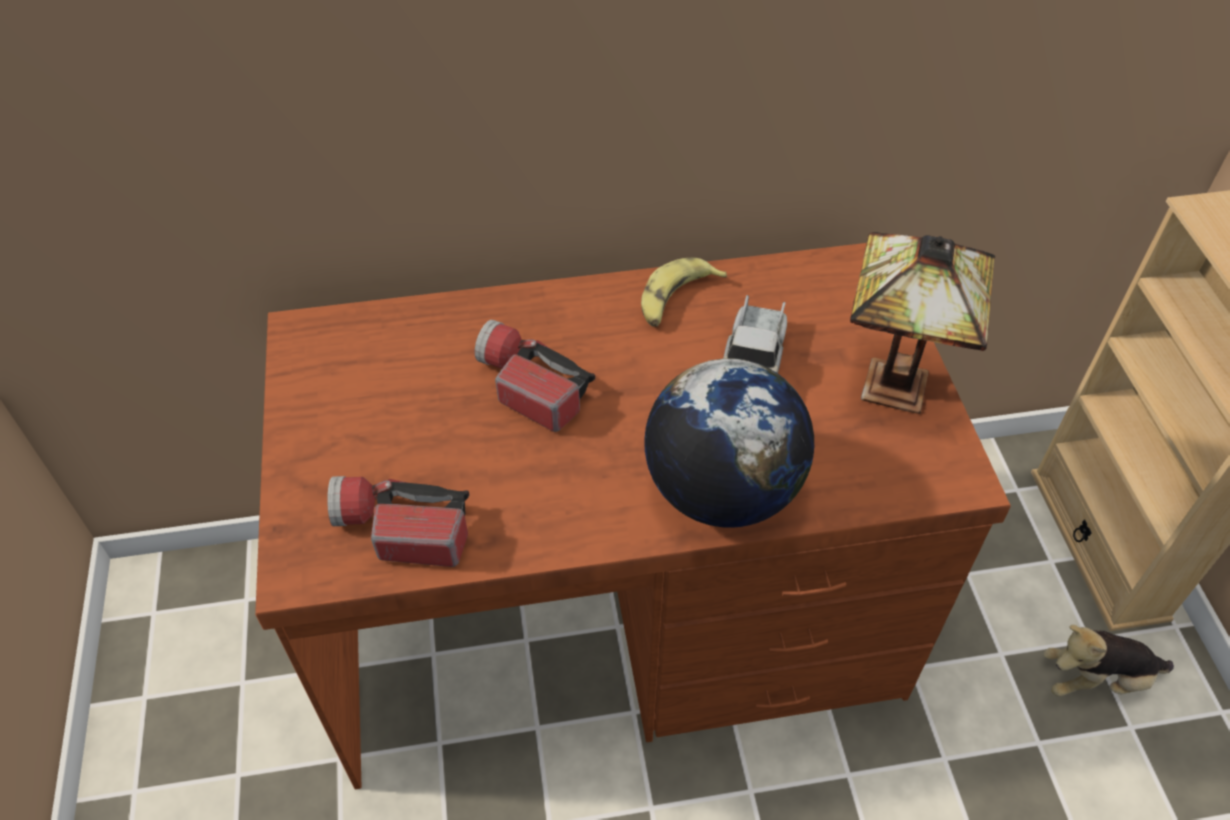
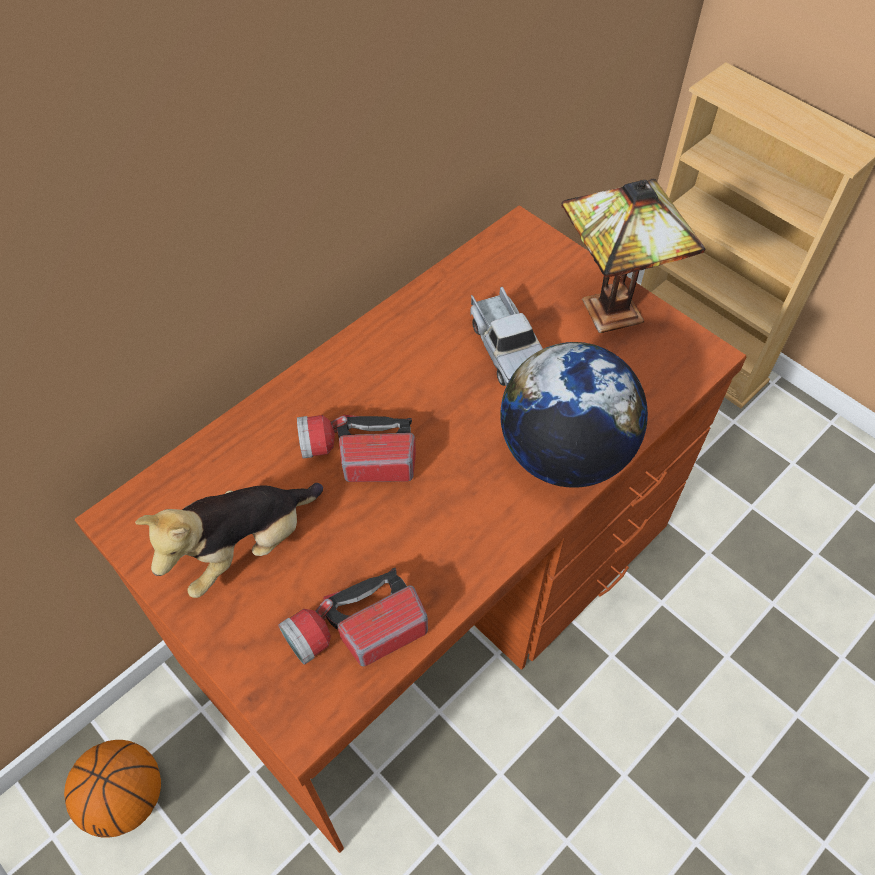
camera: 35 degrees left, 5 degrees up
banana [641,258,727,327] -> none
plush toy [1044,625,1174,696] -> plush toy moved to [135,483,323,598]
none -> basketball [64,740,161,838]

